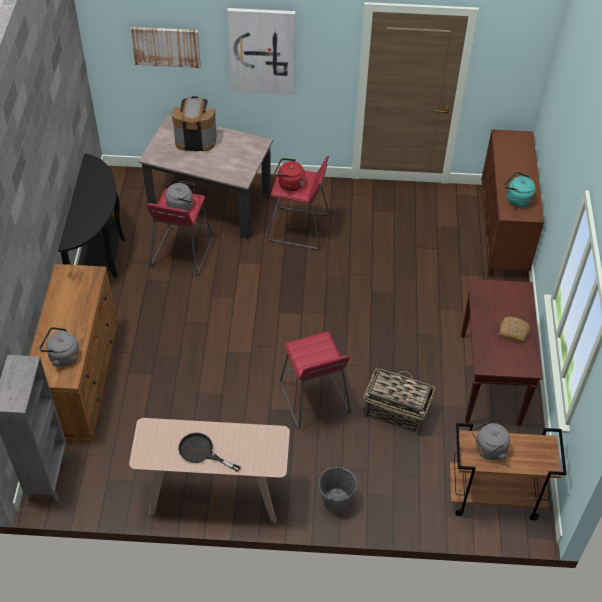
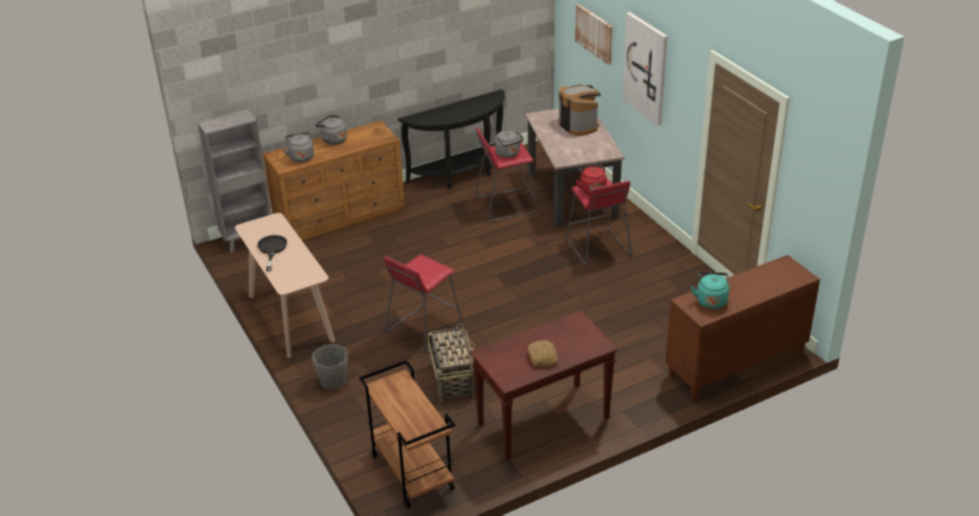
camera: 60 degrees right, 15 degrees down
grey kettle [472,422,510,460] -> grey kettle moved to [315,115,347,145]

